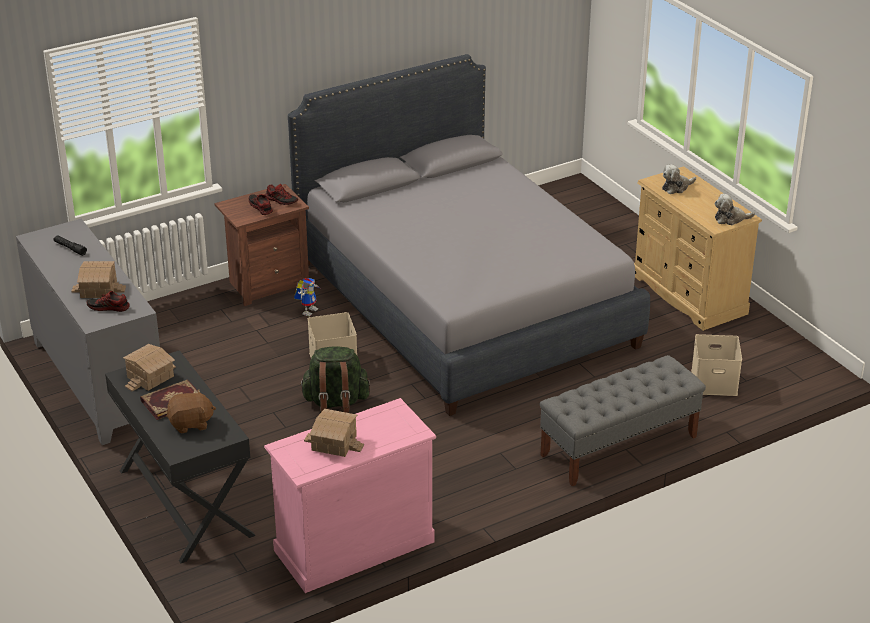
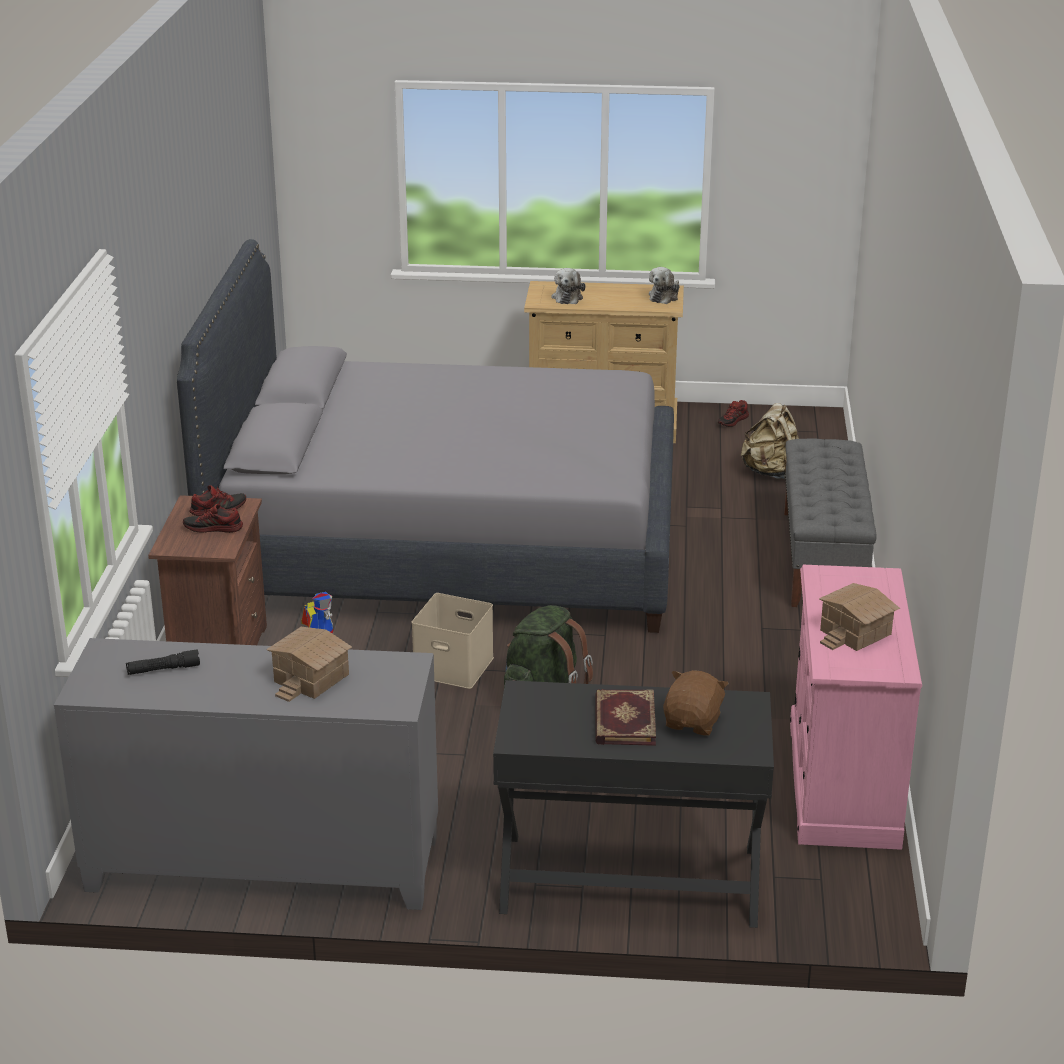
camera: 55 degrees left, 5 degrees down
shoe [87,291,130,312] -> shoe moved to [718,400,749,427]
toy house [123,344,176,391] -> none
beige storage box [691,334,742,396] -> beige backpack [741,403,799,479]

